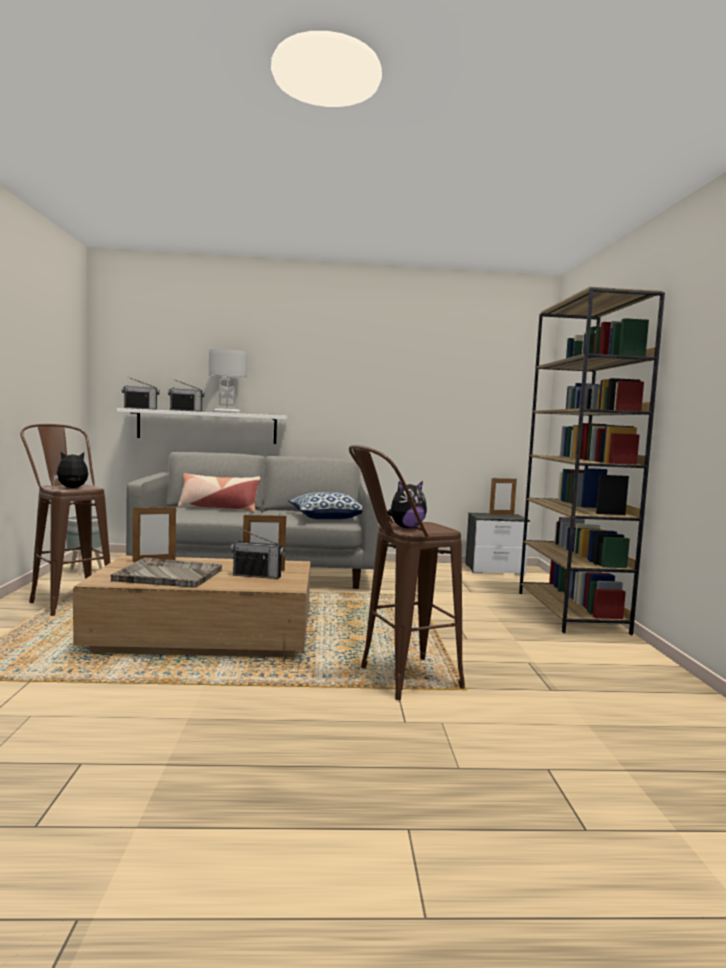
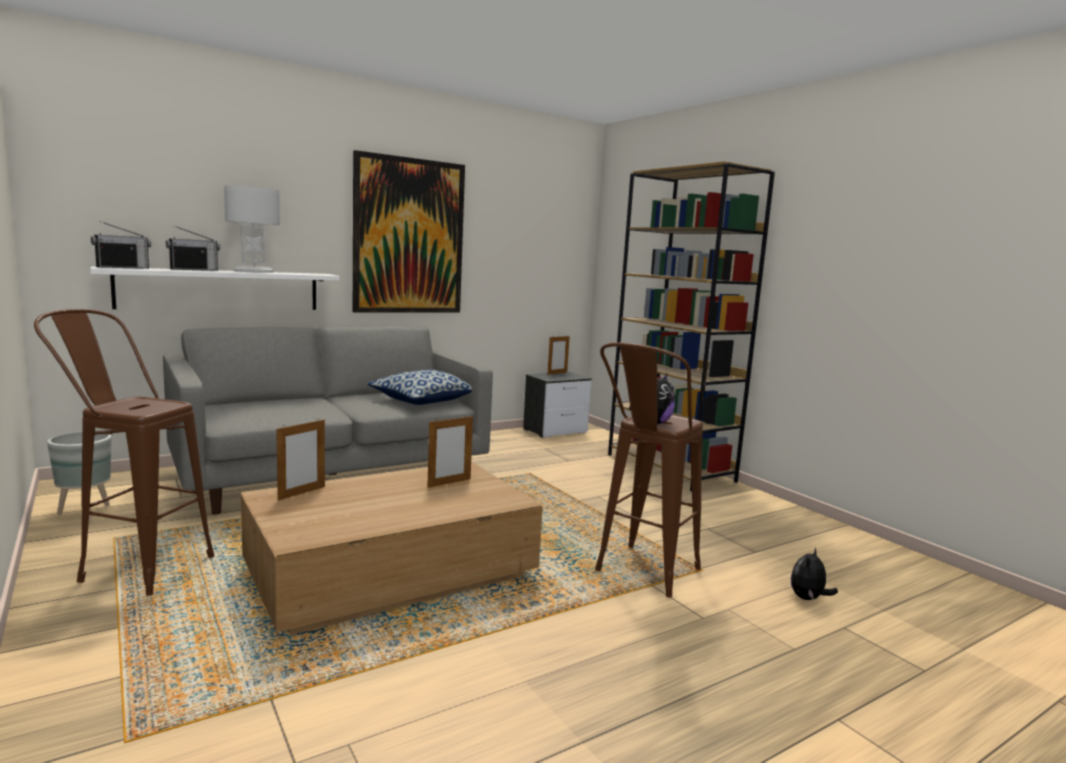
camera: 30 degrees left, 5 degrees up
plush toy [53,452,88,488] -> plush toy moved to [791,548,838,600]
grey tray [111,557,222,588] -> none
pillow [178,473,260,513] -> none
radio [231,529,285,579] -> none
none -> picture [353,150,465,312]

